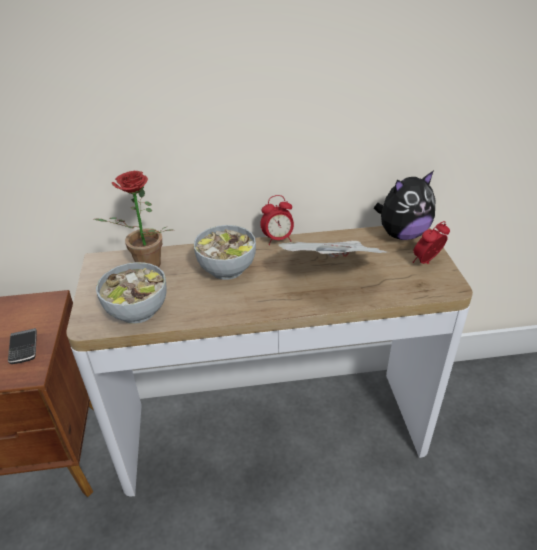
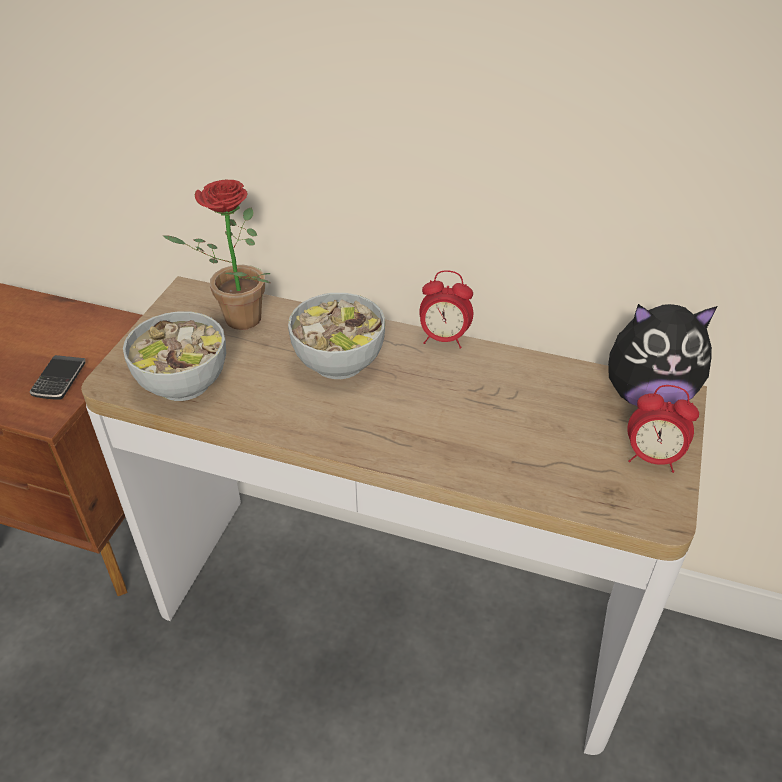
camera: 25 degrees right, 5 degrees up
newspaper [278,241,387,258] -> none
alarm clock [412,221,450,264] -> alarm clock turned 150 degrees counterclockwise [627,385,699,473]

